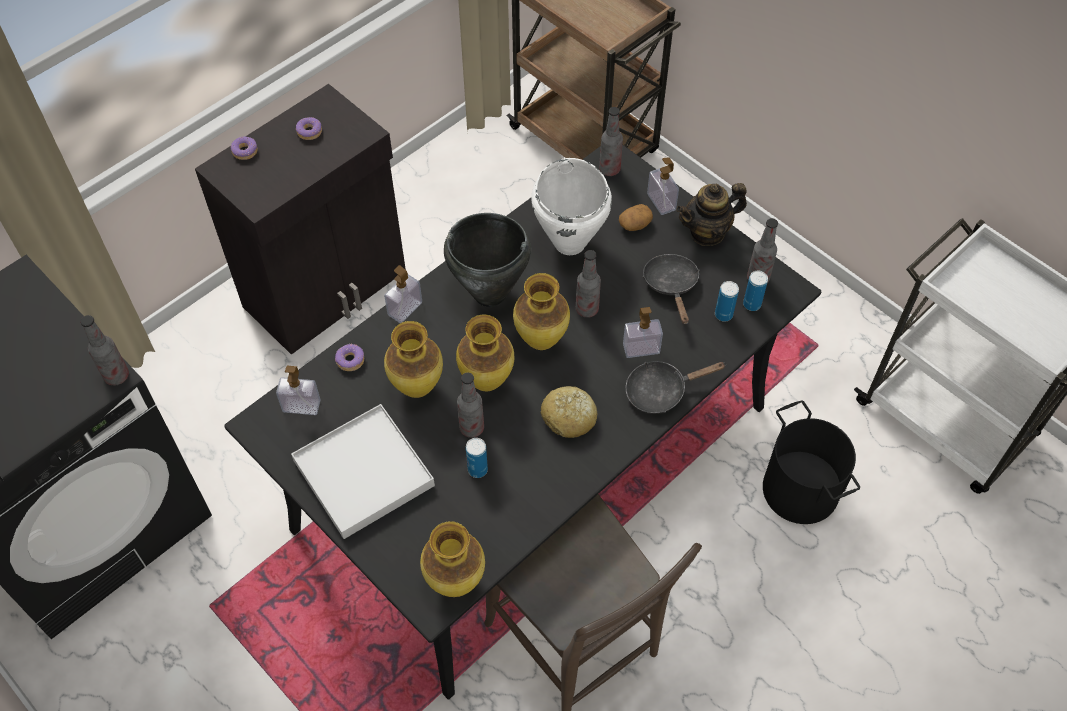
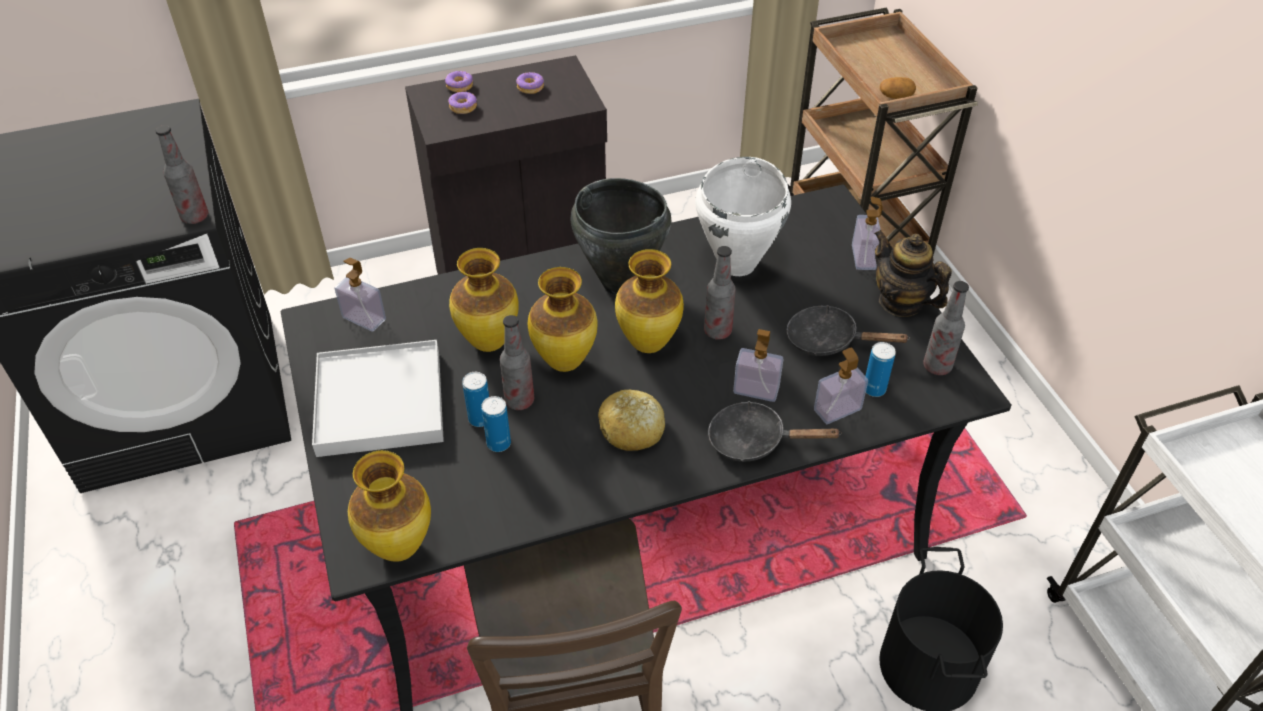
camera: 25 degrees right, 10 degrees down
donut [335,344,364,371] -> donut moved to [448,91,477,114]
soap dispenser [384,265,422,323] -> soap dispenser moved to [814,348,868,424]
bottle [599,107,623,176] -> none
potato [619,204,653,231] -> potato moved to [880,77,916,99]
black frying pan [643,254,699,324] -> black frying pan turned 90 degrees counterclockwise [787,305,910,356]
teapot [676,183,747,246] -> teapot turned 45 degrees clockwise [874,230,952,317]
can [743,271,768,311] -> can moved to [462,372,489,427]

